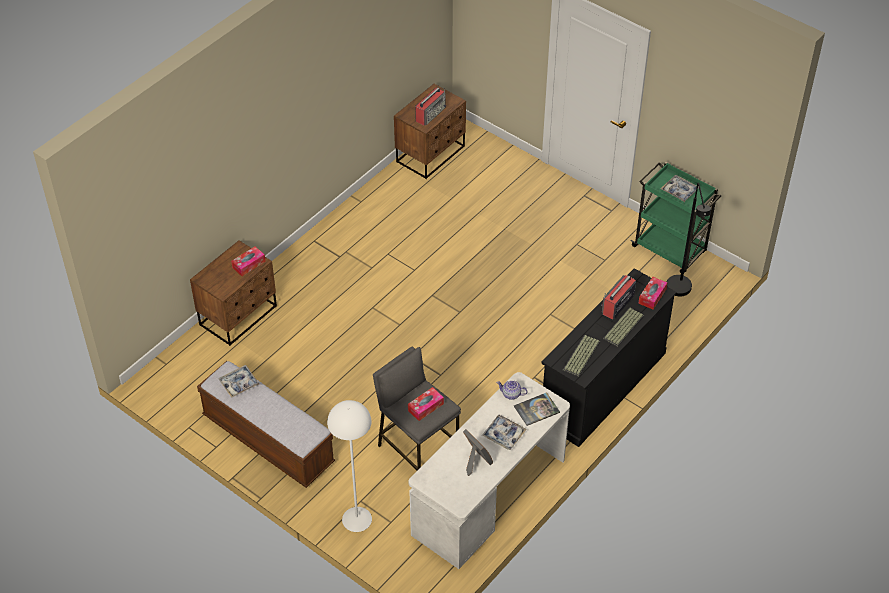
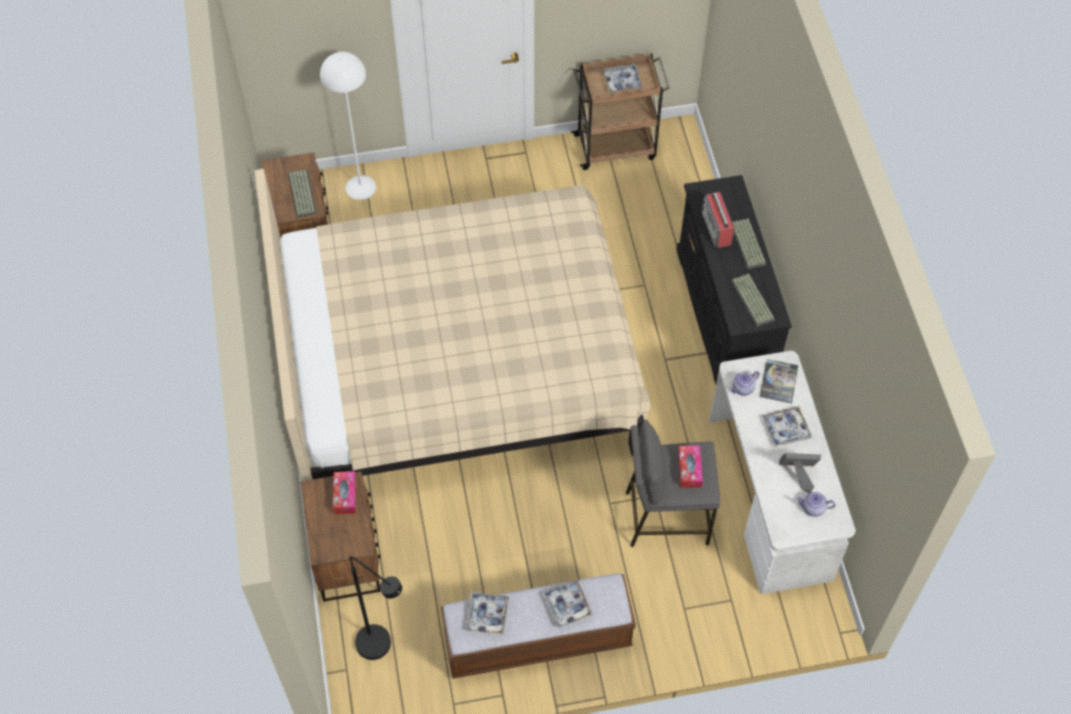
camera: 50 degrees left, 10 degrees up
white floor lamp [327,400,372,532] -> white floor lamp moved to [320,52,376,200]
radio [415,88,446,126] -> keyboard [288,170,317,217]
green cart [630,162,721,273] -> brown cart [571,53,669,170]
tissue box [638,277,667,309] -> none
black floor lamp [667,183,711,296] -> black floor lamp moved to [350,556,402,660]
none -> beige bed [254,169,650,481]
none -> tray [542,580,593,628]
none -> teapot [796,492,836,517]

